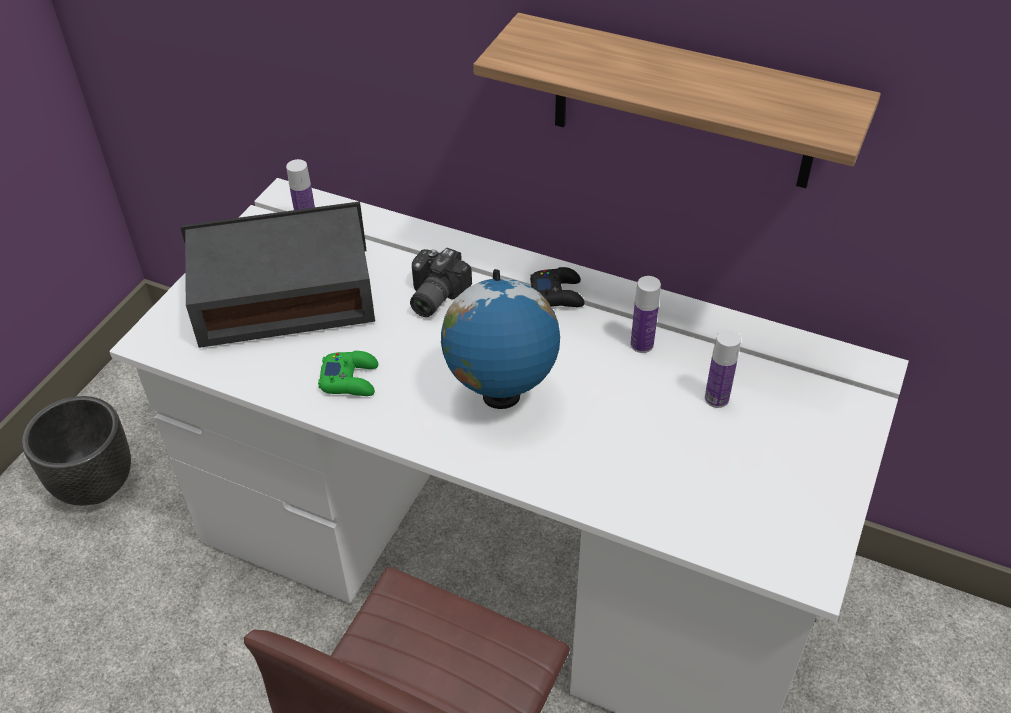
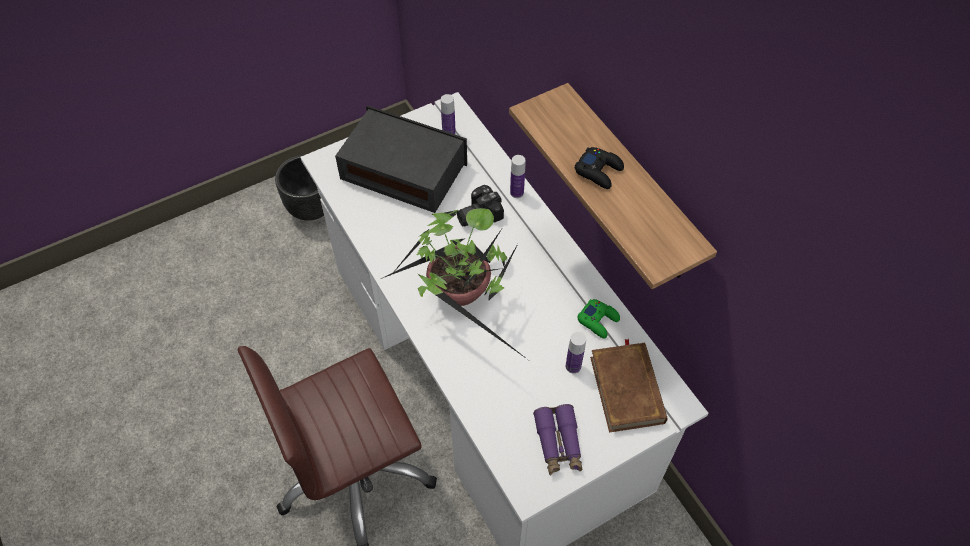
camera: 35 degrees right, 10 degrees up
green game controller [318,351,378,396] -> green game controller moved to [577,299,620,338]
globe [441,269,560,409] -> potted plant [381,208,527,359]
black game controller [530,267,584,307] -> black game controller moved to [574,147,624,189]
bottle [631,276,661,353] -> bottle moved to [510,155,525,198]
none -> purple binoculars [533,404,583,476]
none -> brown book [590,339,668,433]

